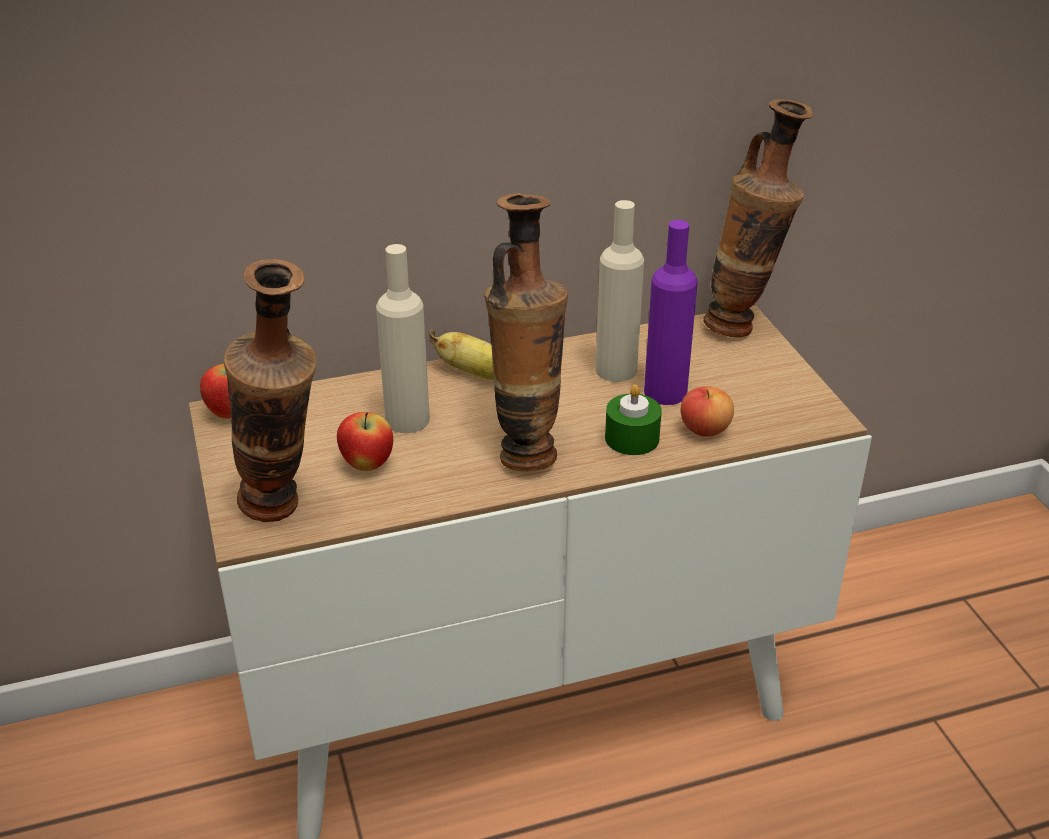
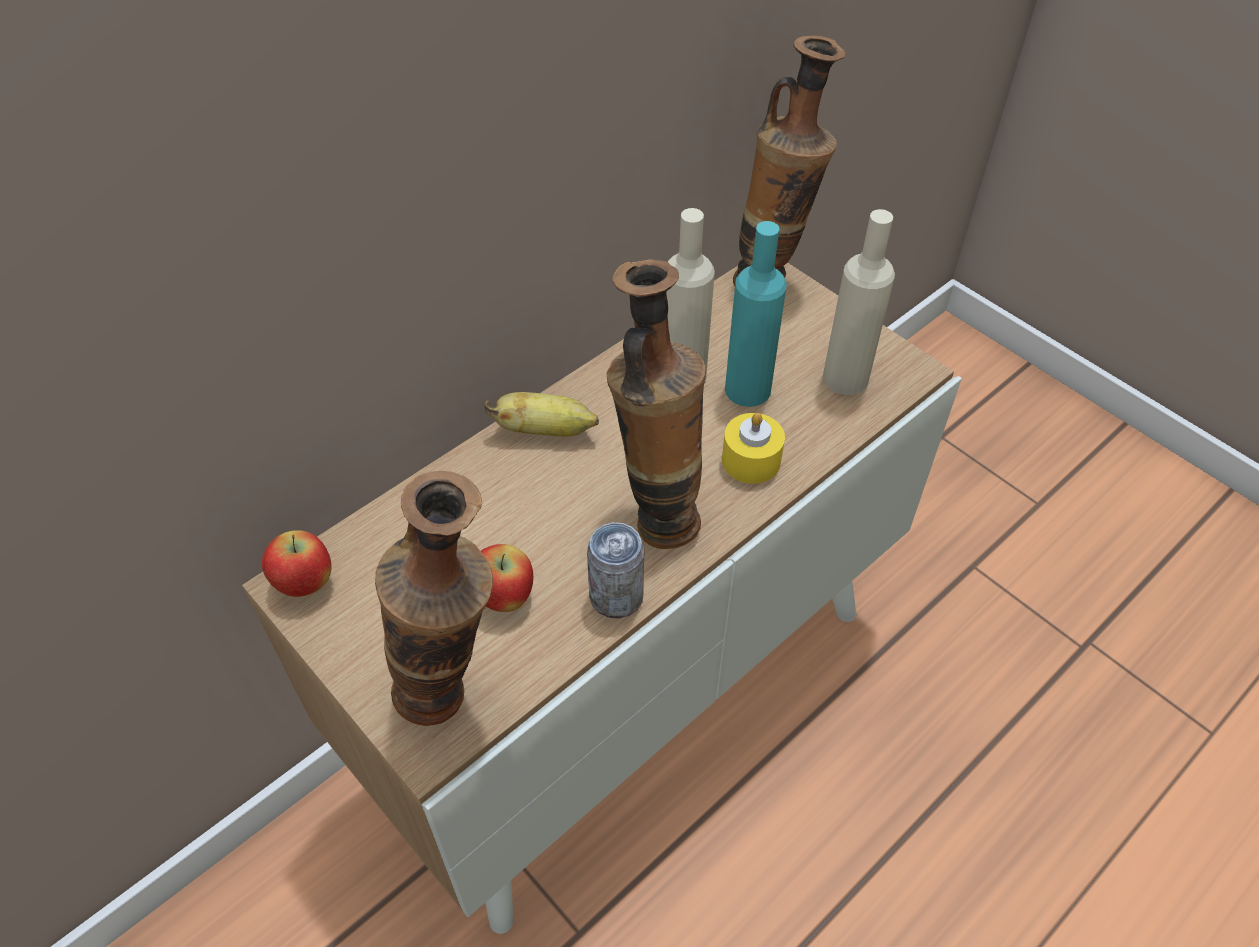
camera: 25 degrees left, 15 degrees up
beige bottle [376,244,430,433] -> beige bottle moved to [823,209,895,395]
green candle [605,384,662,455] -> yellow candle [722,413,785,484]
purple bottle [644,220,698,405] -> turquoise bottle [725,221,787,407]
apple [680,386,734,437] -> none
none -> can [587,522,644,619]

